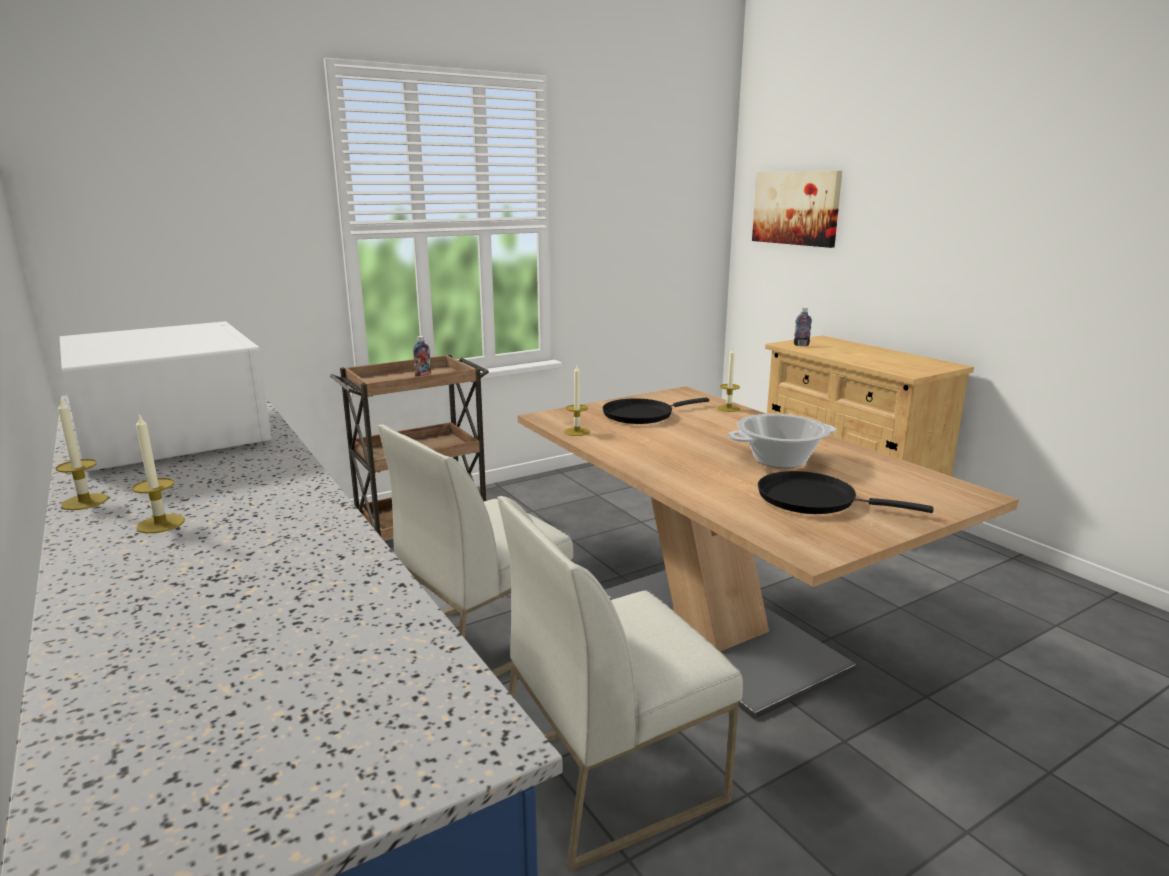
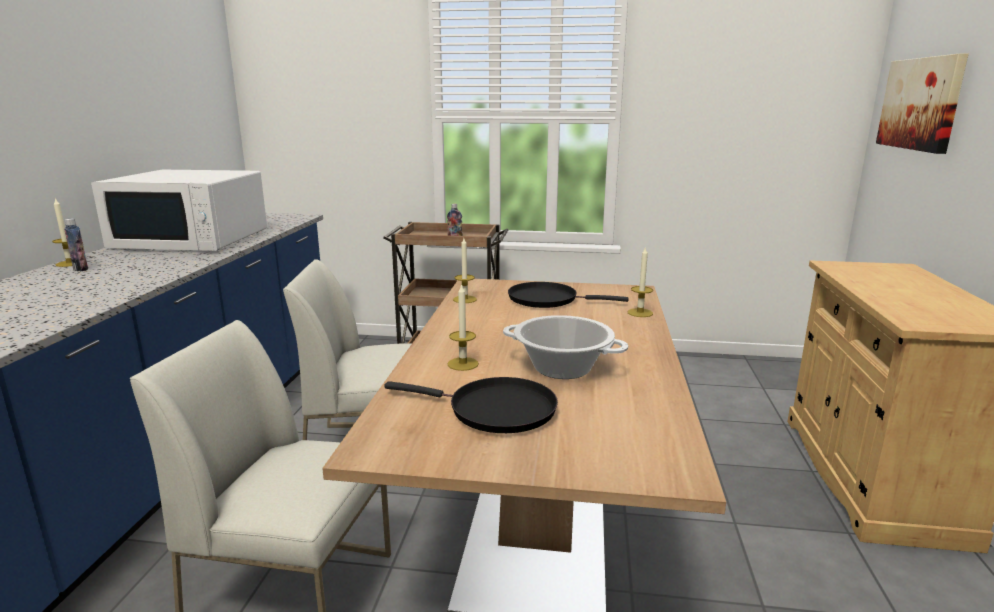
camera: 40 degrees right, 0 degrees up
white microwave [60,321,272,472] -> white microwave turned 90 degrees clockwise [91,170,267,251]
candle [132,413,185,533] -> candle moved to [448,283,479,371]
black frying pan [758,471,933,514] -> black frying pan turned 135 degrees clockwise [384,377,558,433]
bottle [794,308,812,346] -> bottle moved to [64,219,88,271]

